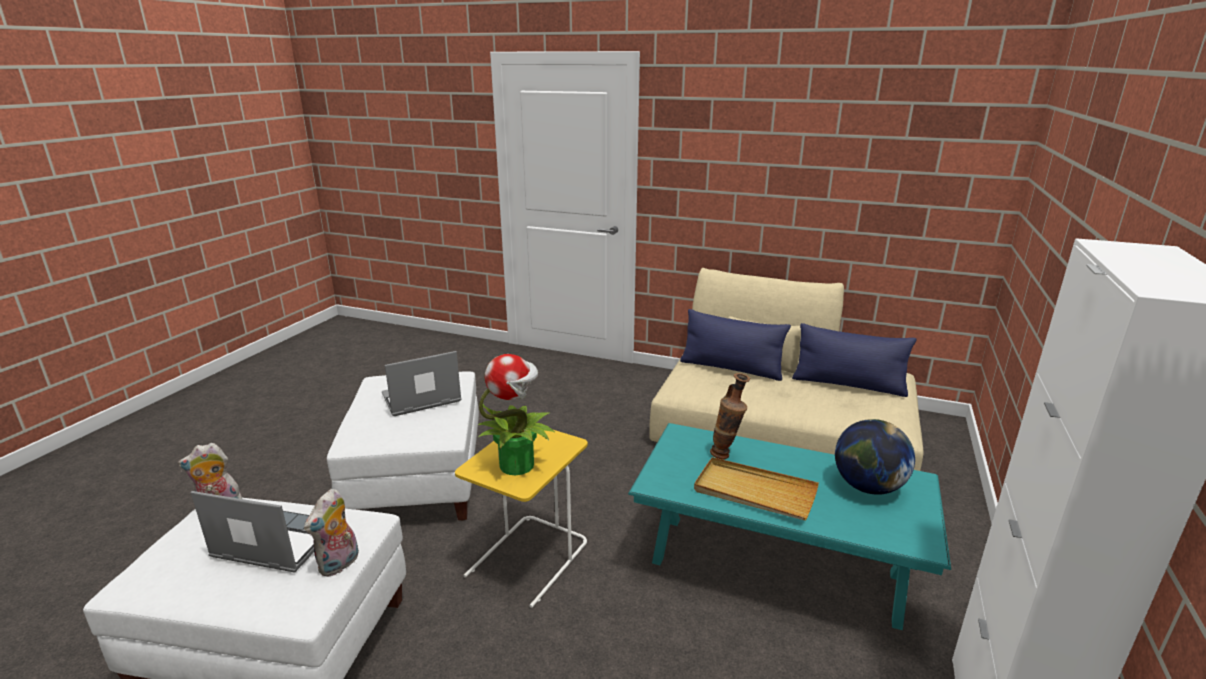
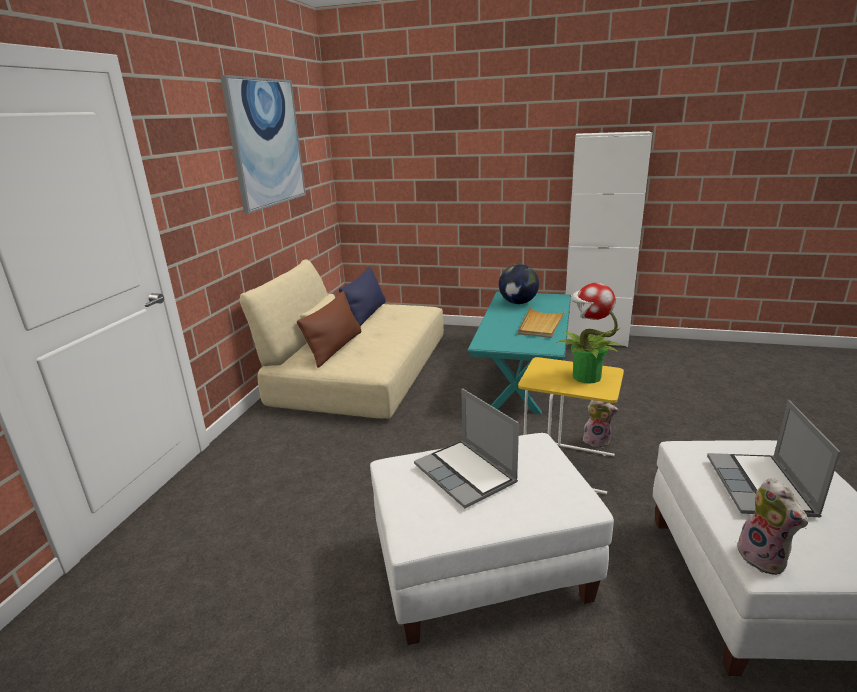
camera: 95 degrees left, 0 degrees up
plush toy [304,489,359,577] -> plush toy moved to [583,400,618,447]
blue pillow [680,309,791,381] -> brown pillow [297,291,362,368]
vase [710,373,750,459] -> none
none -> picture [220,75,306,214]

